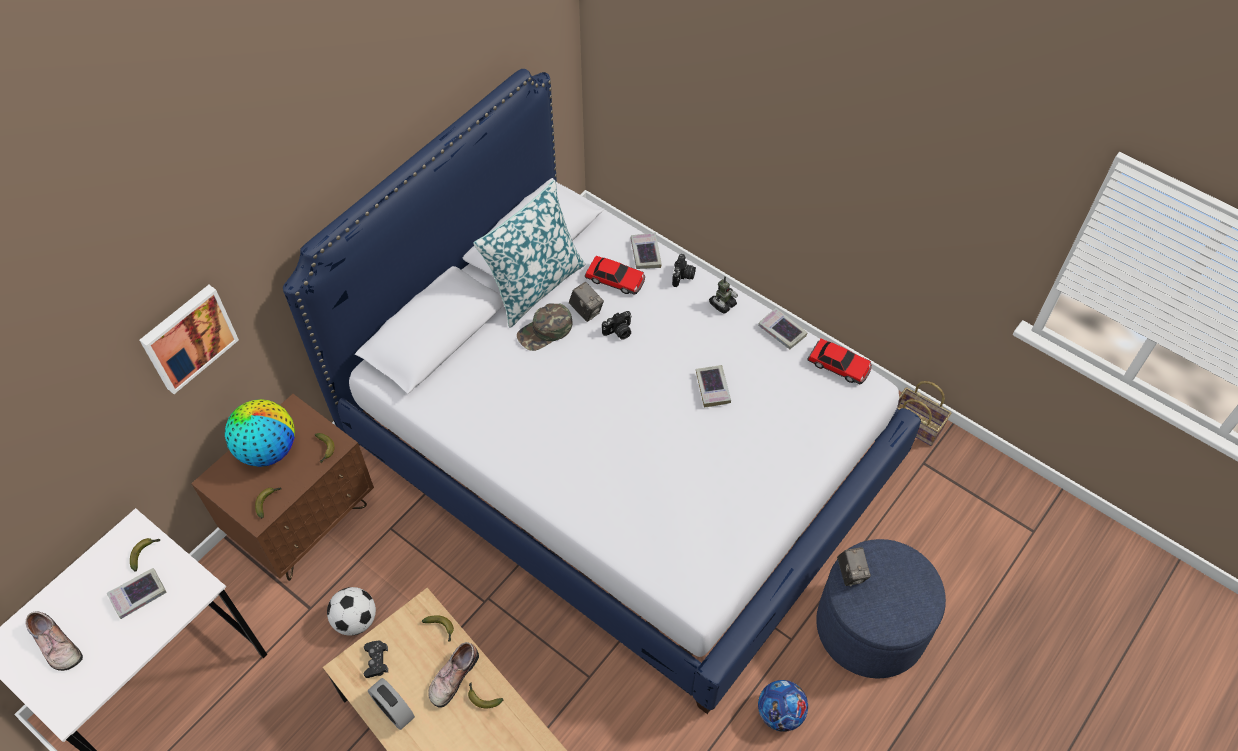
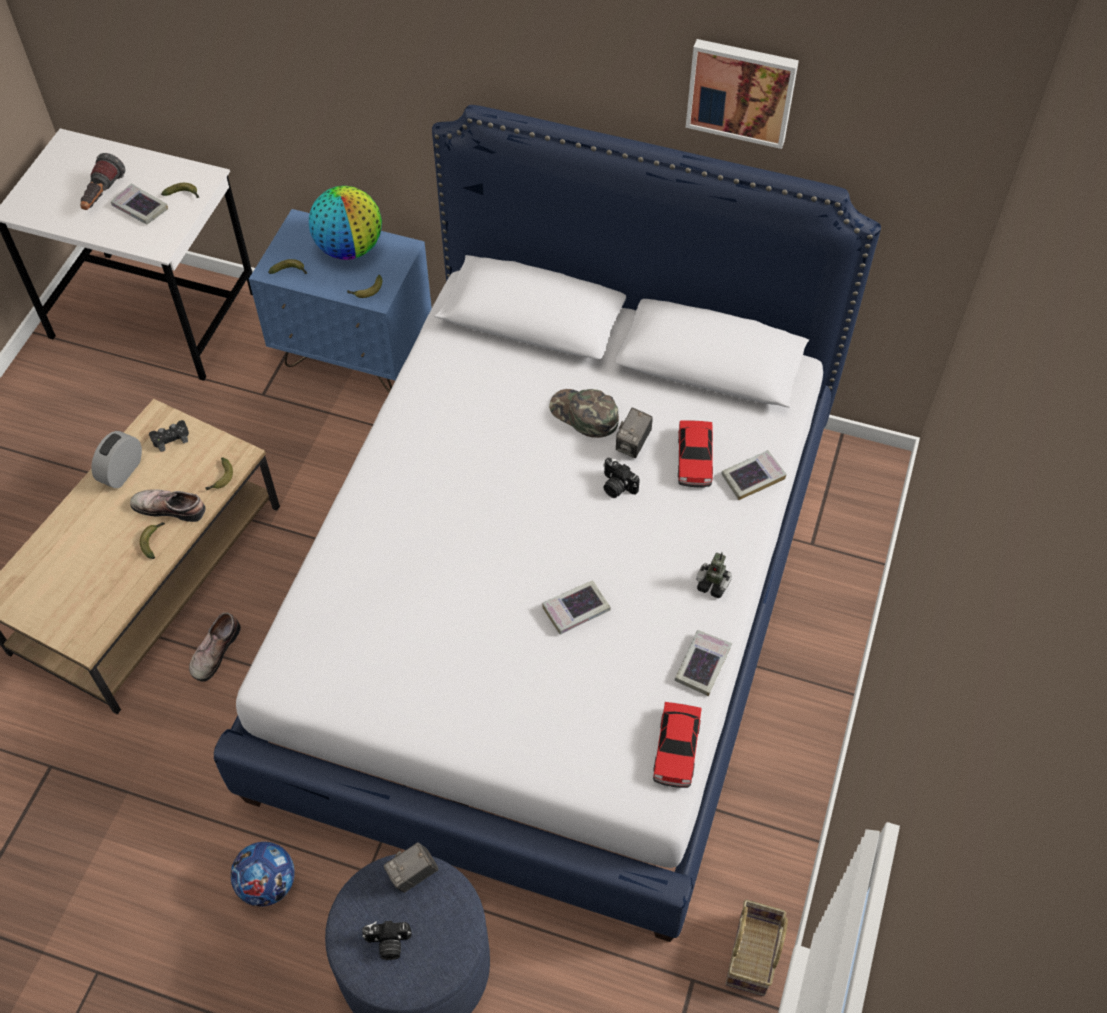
camera: 70 degrees right, 0 degrees up
shoe [25,612,83,671] -> shoe moved to [189,612,241,682]
picture [139,285,239,394] -> picture moved to [685,39,799,149]
brown nightstand [191,394,374,581] -> blue nightstand [249,209,432,393]
football [327,587,376,636] -> none
pillow [473,180,585,328] -> none
camera [672,254,696,287] -> camera moved to [362,921,412,960]
none -> flashlight [80,153,125,210]

